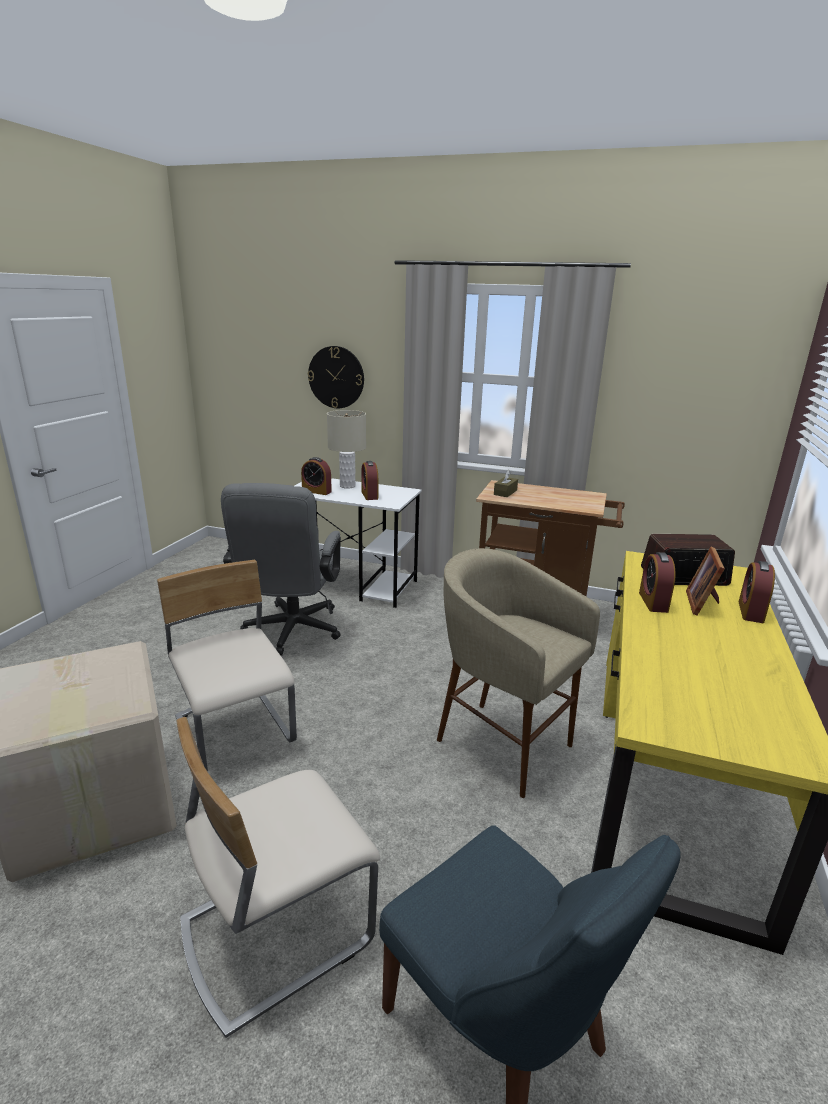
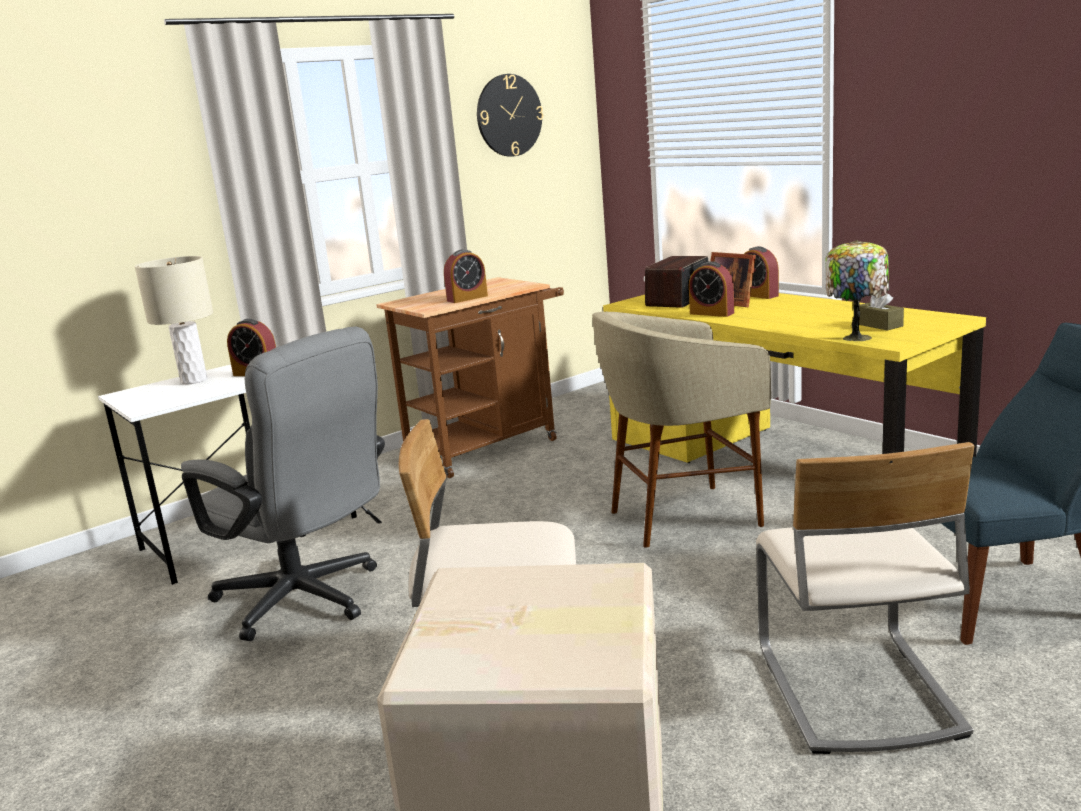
camera: 55 degrees left, 5 degrees down
alarm clock [301,457,332,495] -> alarm clock moved to [444,250,488,303]
wall clock [308,346,364,408] -> wall clock moved to [477,74,544,157]
brown tissue box [494,470,518,497] -> brown tissue box moved to [859,293,904,331]
none -> table lamp [826,240,889,341]

